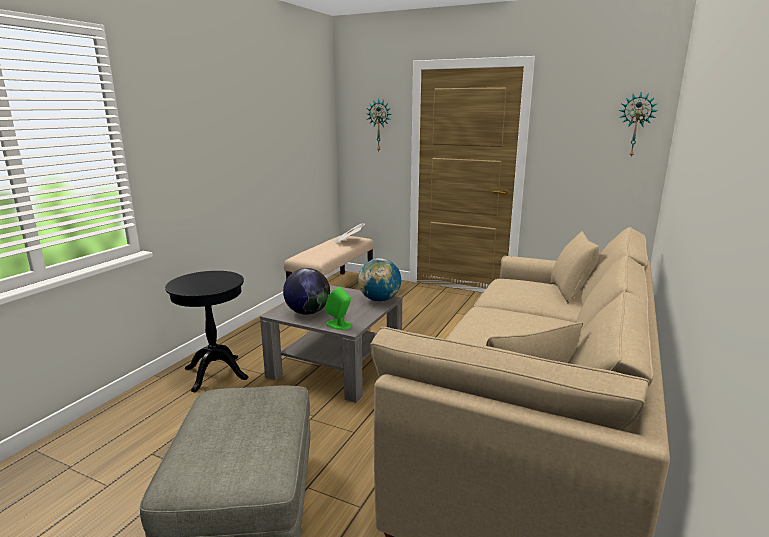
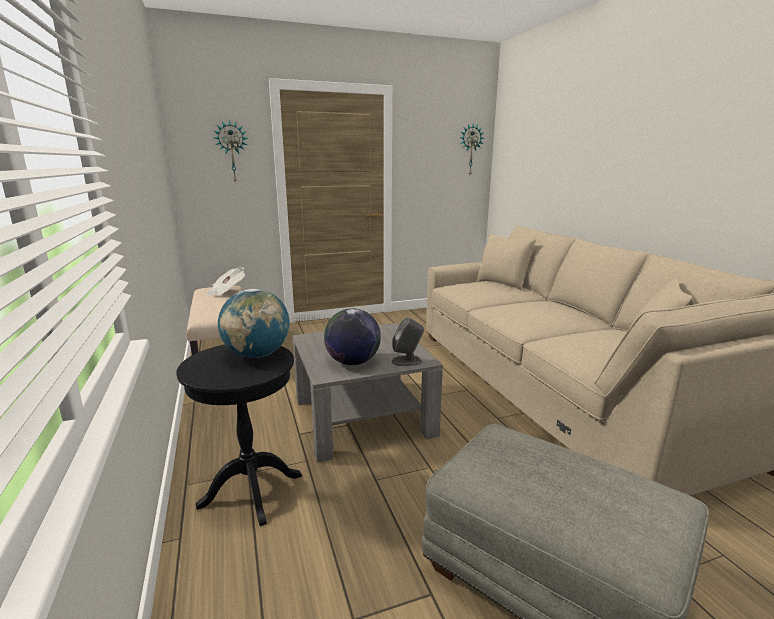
camera: 45 degrees left, 0 degrees up
green speaker [325,287,352,330] -> grey speaker [392,317,424,366]
globe [358,258,401,302] -> globe moved to [218,289,290,358]

